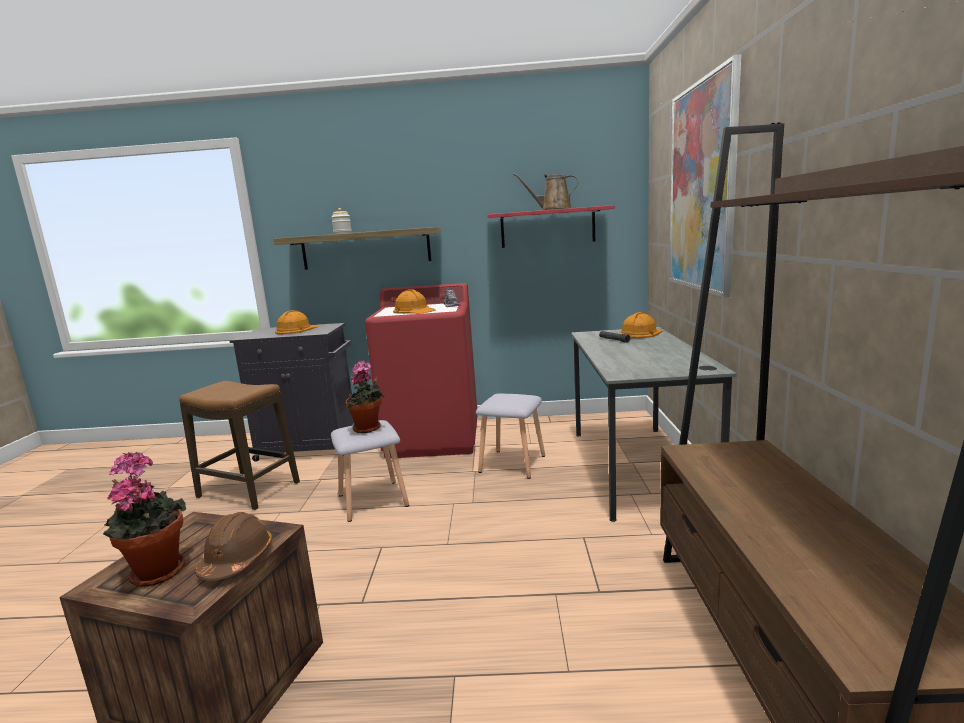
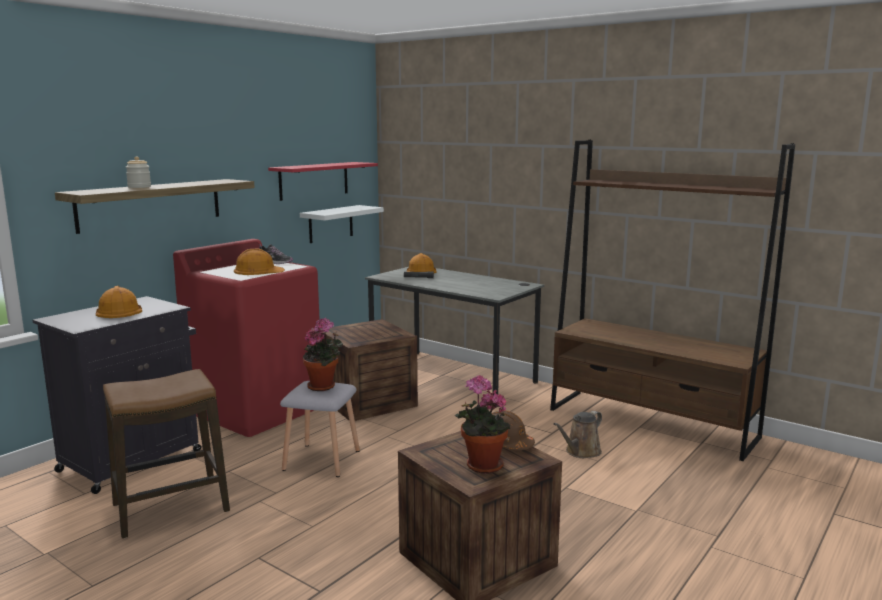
camera: 55 degrees left, 0 degrees up
grey stool [476,393,545,479] -> crate [320,319,418,421]
brown watering can [513,173,579,210] -> brown watering can moved to [553,411,602,458]
picture [670,54,741,298] -> none
none -> white shelf [300,205,384,243]

